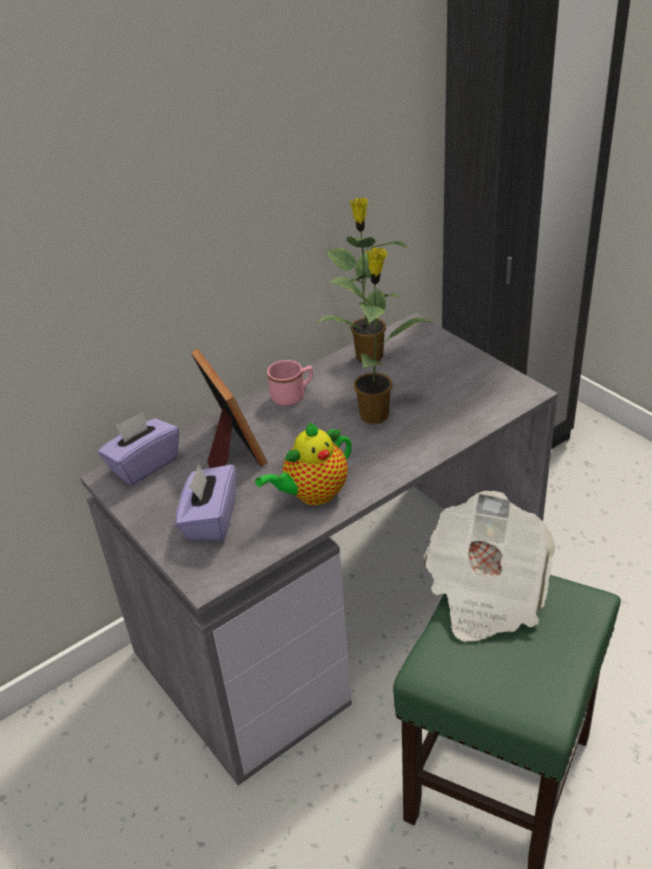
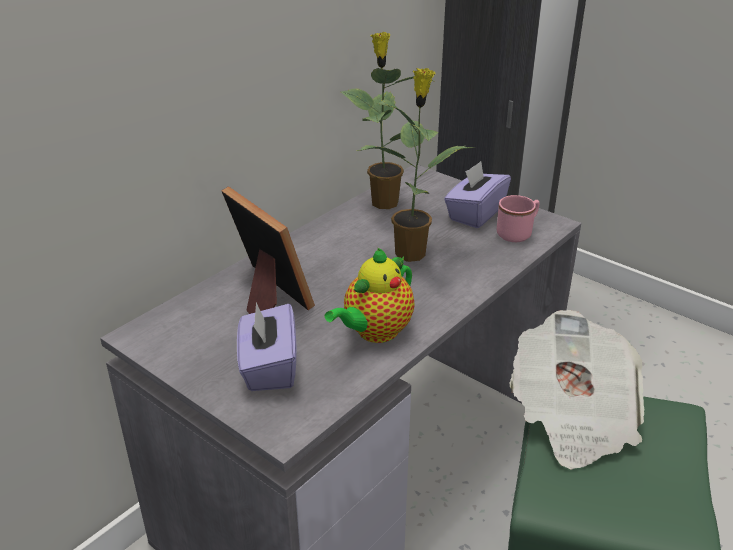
camera: 15 degrees left, 5 degrees down
purple tissue box [98,411,179,485] -> purple tissue box moved to [444,161,511,228]
pink mug [267,360,313,406] -> pink mug moved to [497,195,539,242]

